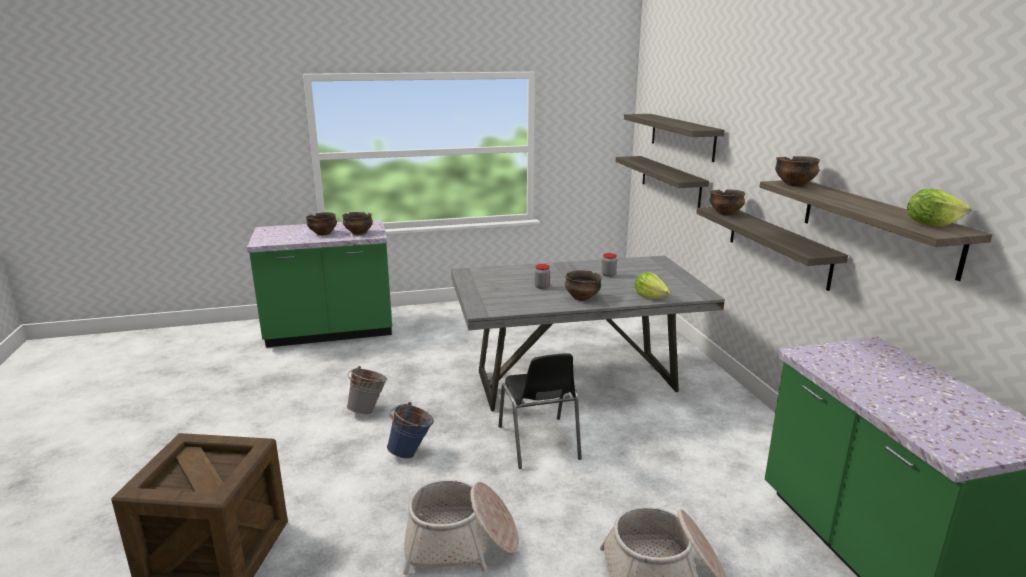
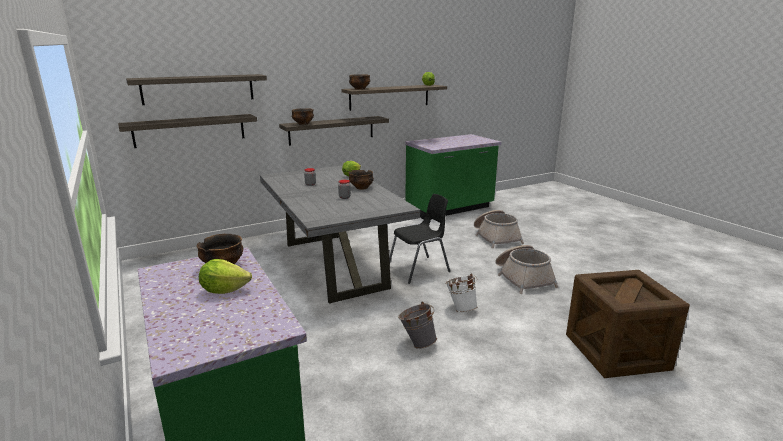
camera: 105 degrees left, 0 degrees up
bowl [306,212,337,235] -> lettuce [199,259,252,294]
blue bucket [387,402,434,459] -> white bucket [445,273,478,312]

